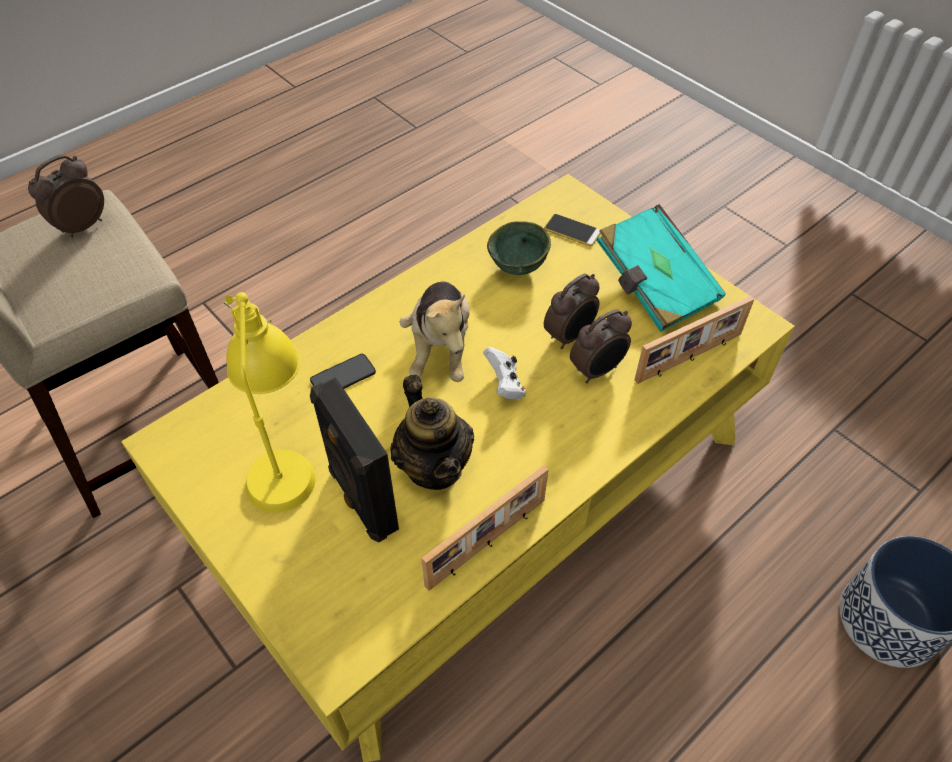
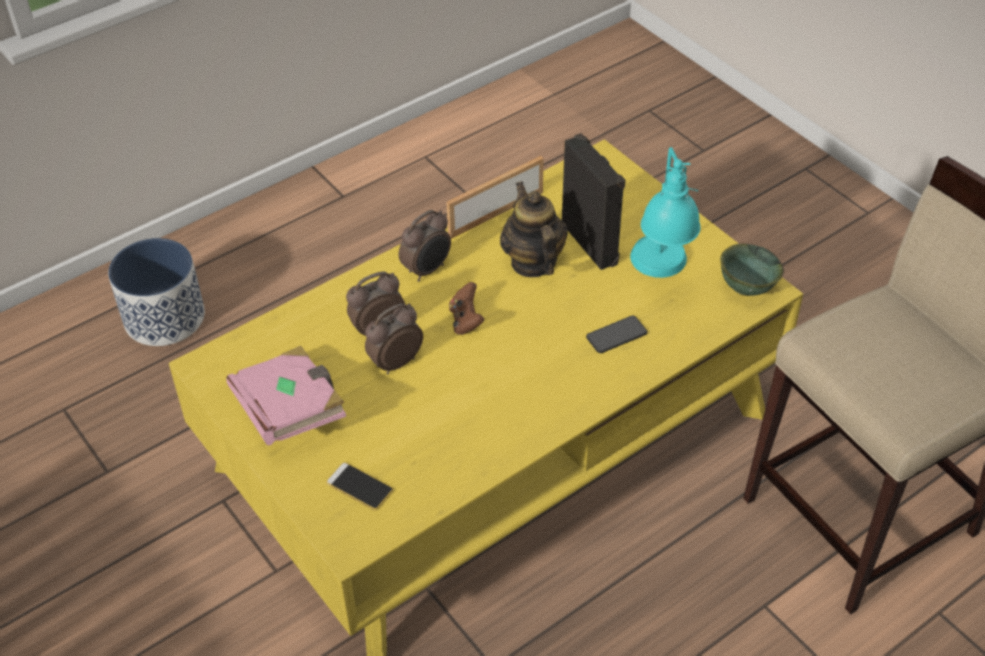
camera: 175 degrees left, 5 degrees down
alarm clock [28,155,104,238] -> alarm clock moved to [399,210,451,282]
yellow table lamp [224,292,316,513] -> turquoise table lamp [630,147,701,278]
plush toy [400,282,470,382] -> none
white game controller [483,347,526,399] -> brown game controller [449,282,485,335]
green bowl [487,221,551,275] -> green bowl moved to [720,243,784,296]
turquoise book [596,204,726,332] -> pink book [226,346,346,445]
picture frame [634,296,754,384] -> none

